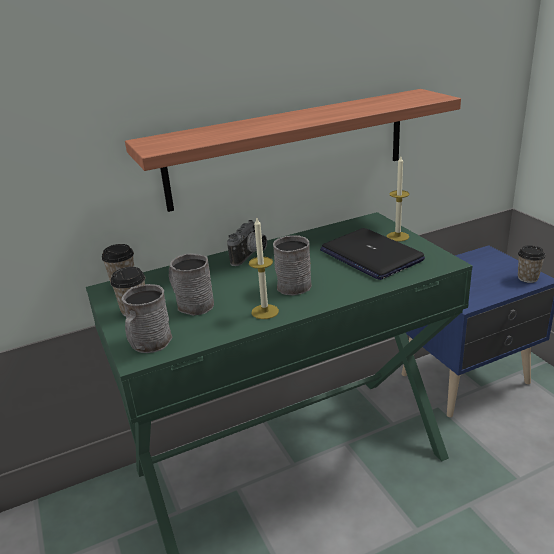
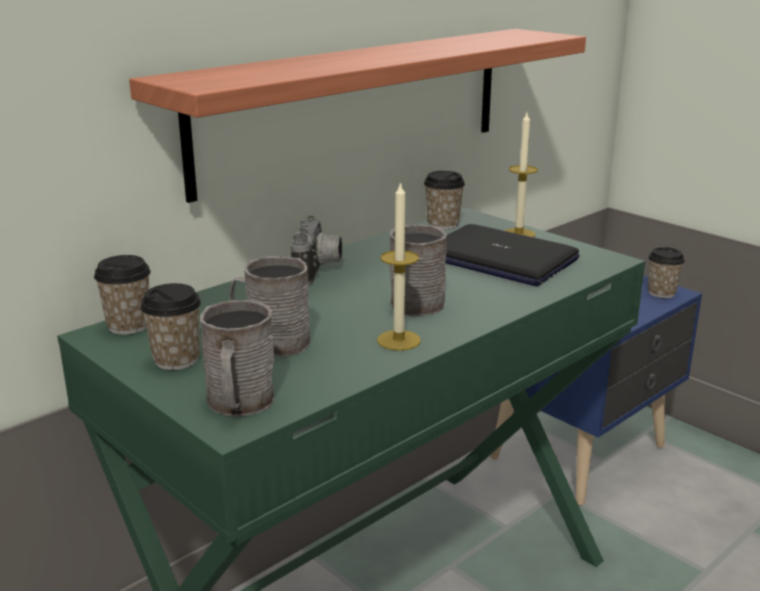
camera: 20 degrees left, 5 degrees down
none -> cup [424,171,465,230]

